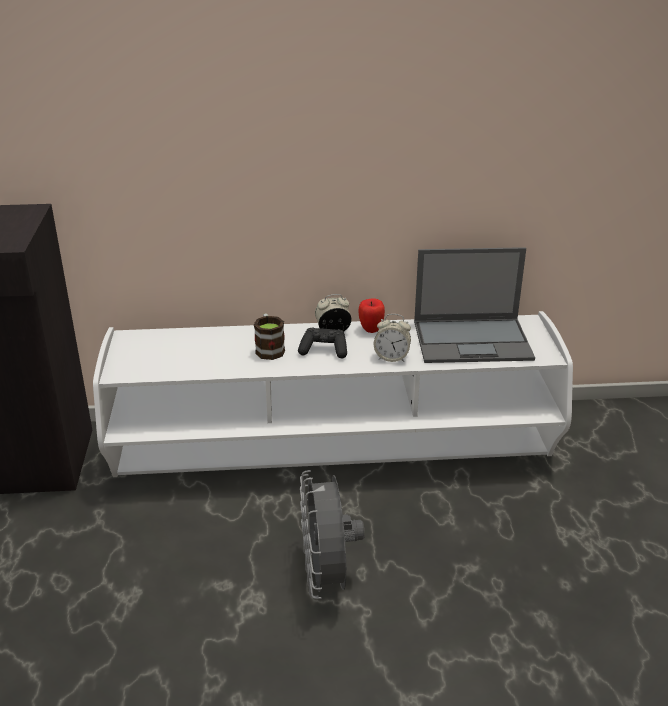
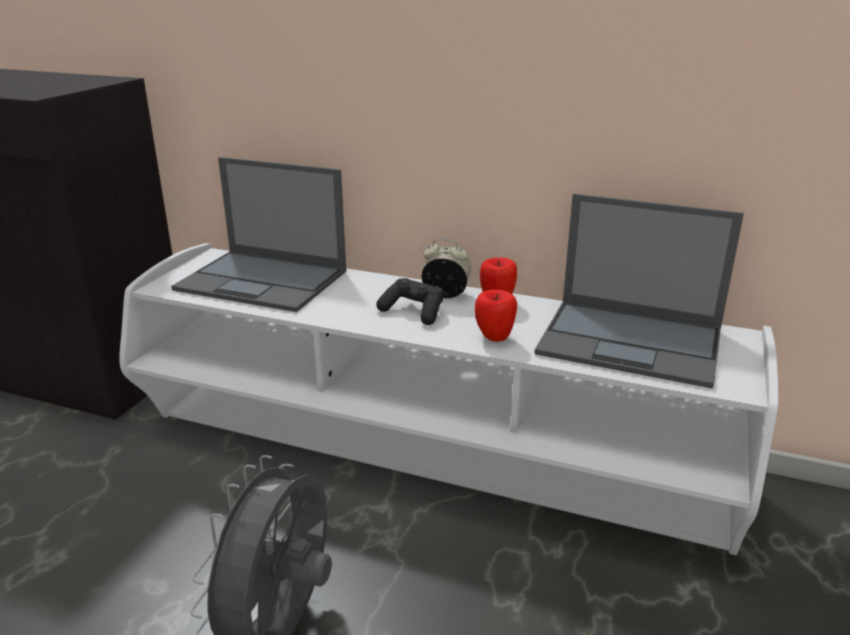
camera: 25 degrees right, 5 degrees down
mug [254,313,285,360] -> none
alarm clock [374,314,411,362] -> apple [475,290,517,342]
none -> laptop [171,157,346,312]

